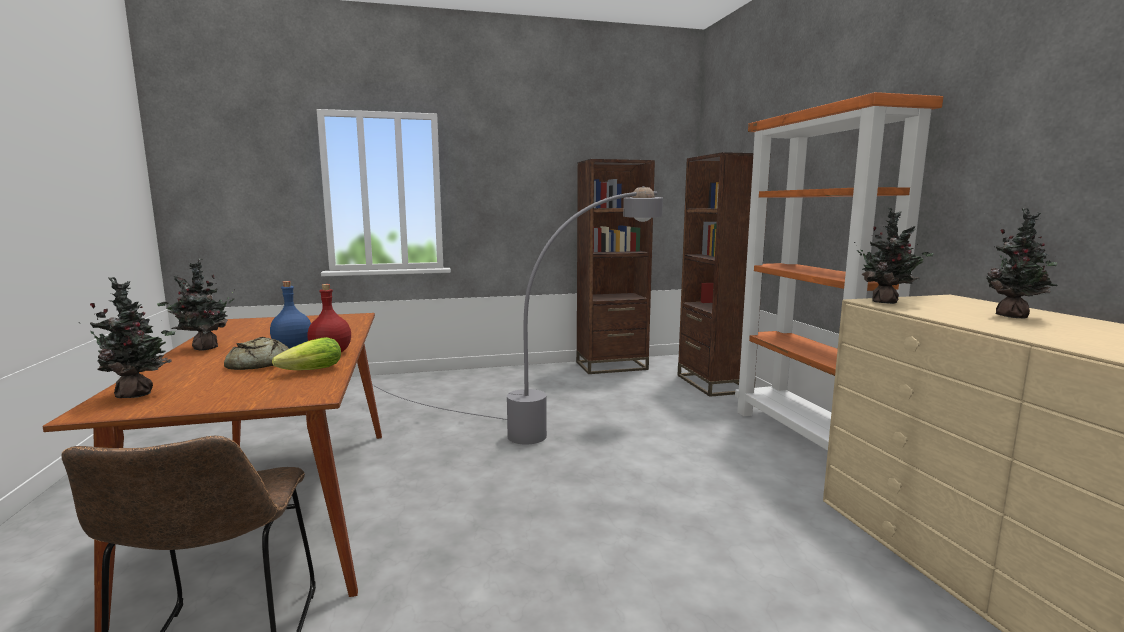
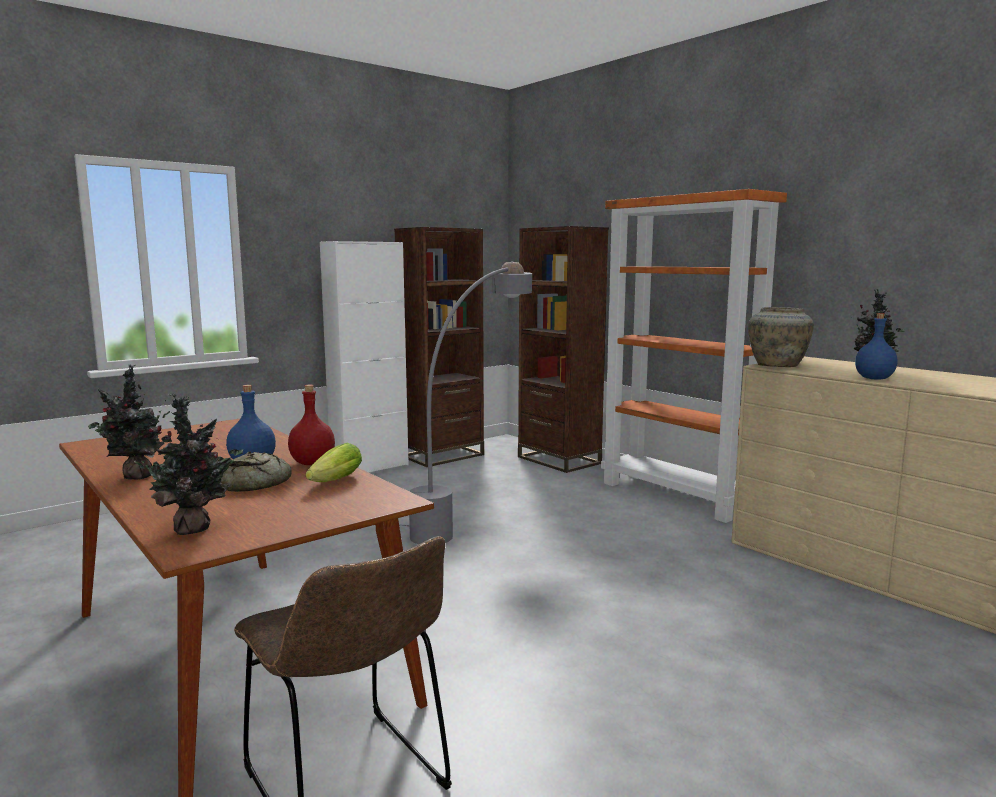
camera: 25 degrees left, 0 degrees up
potted plant [854,207,934,304] -> beige vase [748,307,814,367]
none -> white cabinet [320,241,409,472]
none -> blue bottle [855,313,897,379]

